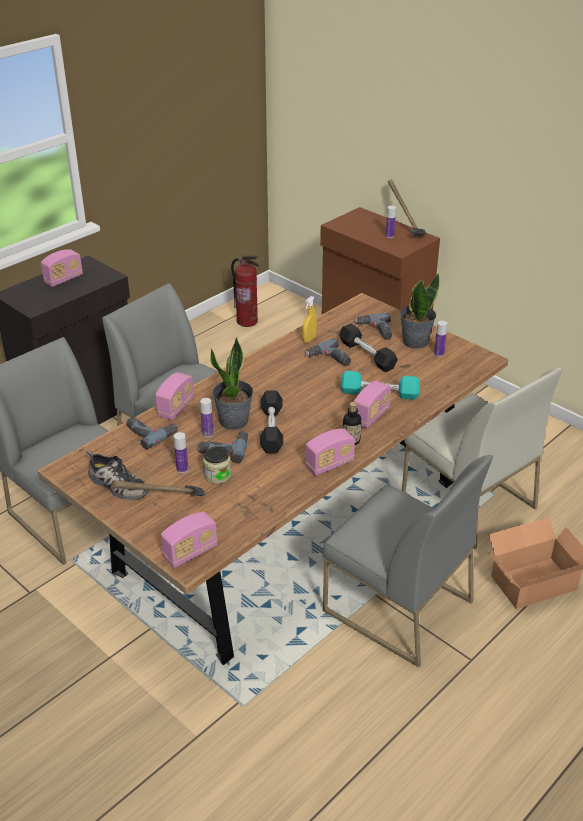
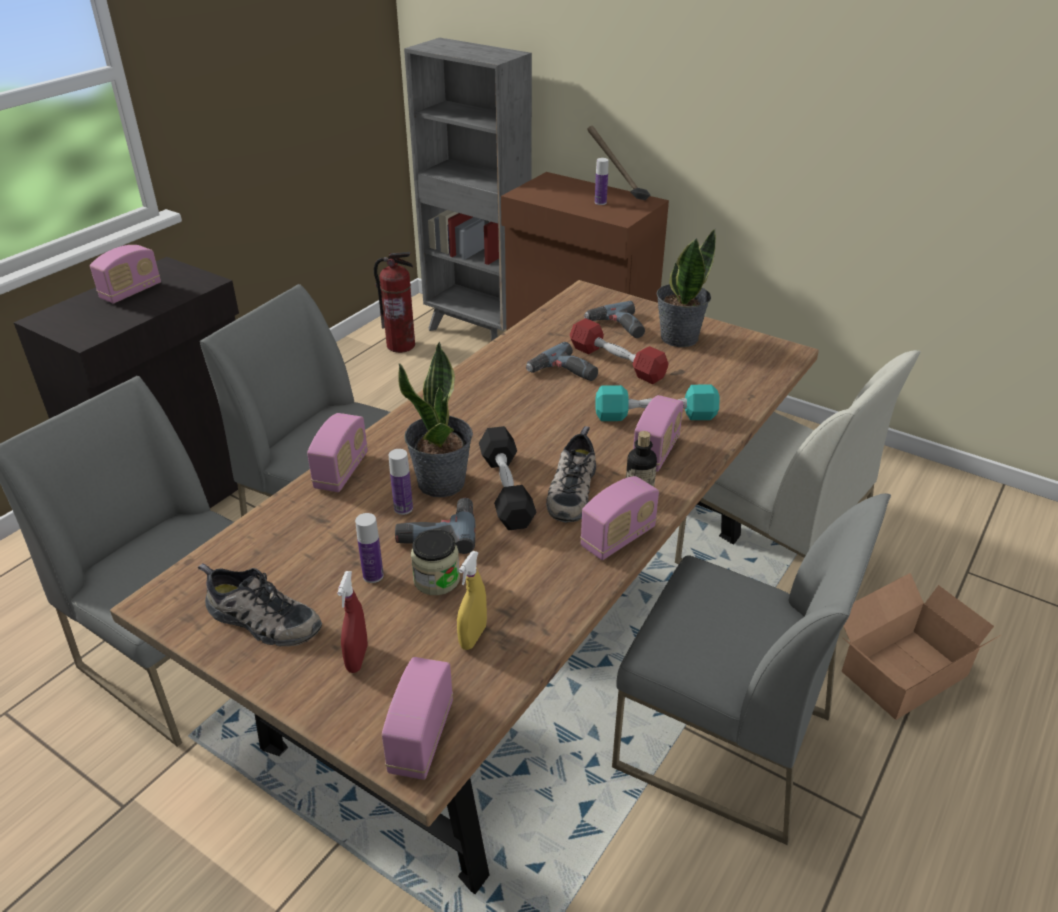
camera: 10 degrees left, 0 degrees up
hammer [111,480,206,496] -> red spray bottle [337,571,367,673]
power drill [126,417,178,450] -> none
radio [161,512,217,568] -> radio turned 150 degrees clockwise [382,657,453,780]
yellow spray bottle [302,296,317,343] -> yellow spray bottle moved to [457,551,487,650]
black dumbbell [339,324,398,372] -> red dumbbell [570,318,668,384]
bottle [434,321,447,357] -> none
none -> grey bookcase [404,38,532,341]
none -> shoe [546,426,596,523]

